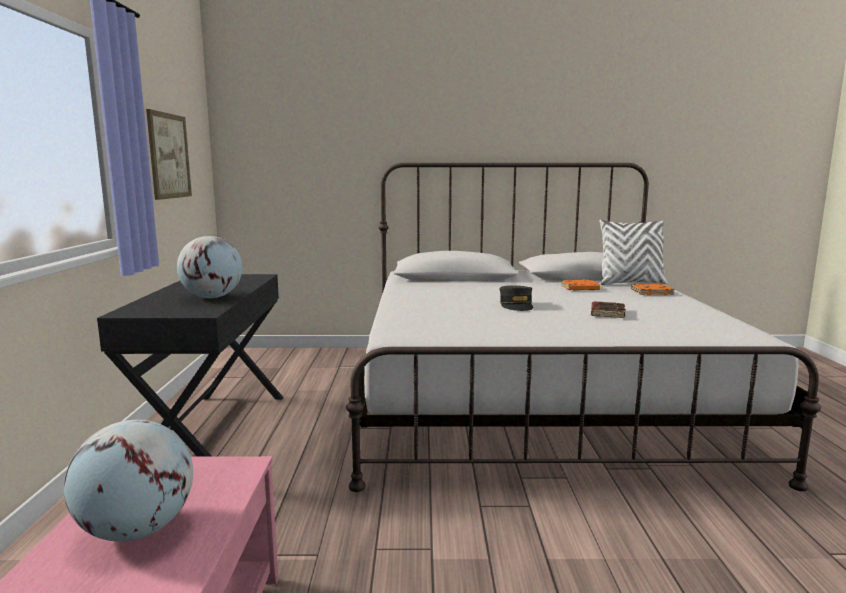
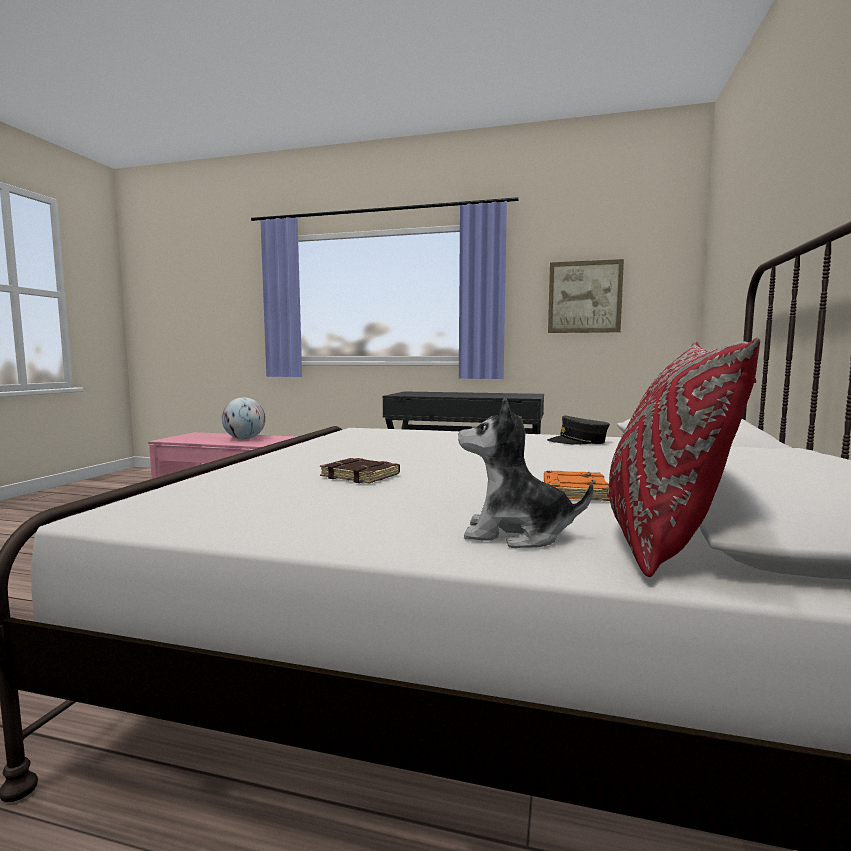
camera: 105 degrees right, 5 degrees down
globe [177,236,242,298] -> none
grey cap [499,285,533,311] -> grey cap moved to [547,415,610,445]
white pillow [599,219,668,285] -> red pillow [609,337,760,577]
orange book [631,284,674,295] -> plush toy [458,397,593,548]

